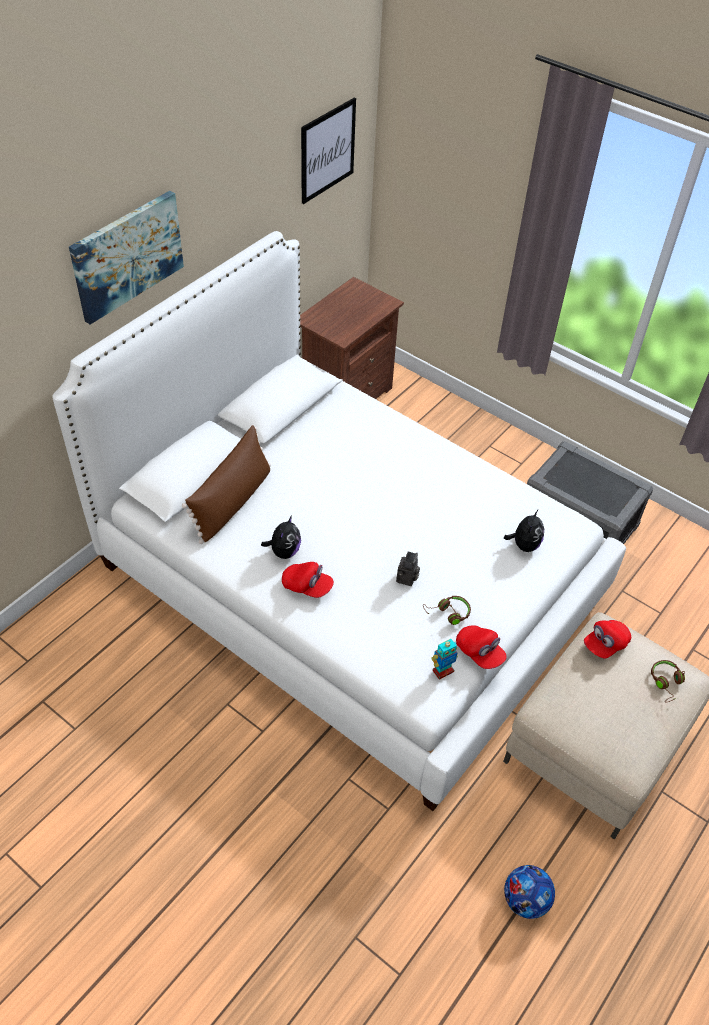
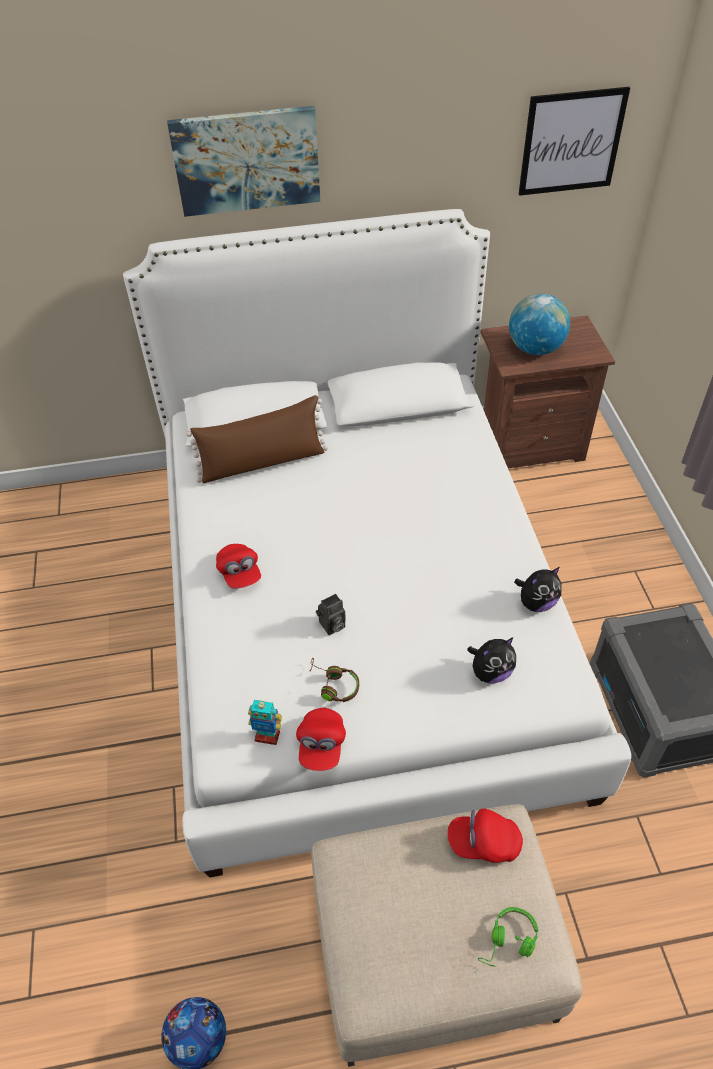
camera: 45 degrees right, 0 degrees up
plush toy [261,516,301,559] -> plush toy moved to [514,567,562,612]
brown headphones [651,660,685,702] -> green headphones [478,907,538,967]
none -> globe [509,294,570,355]

